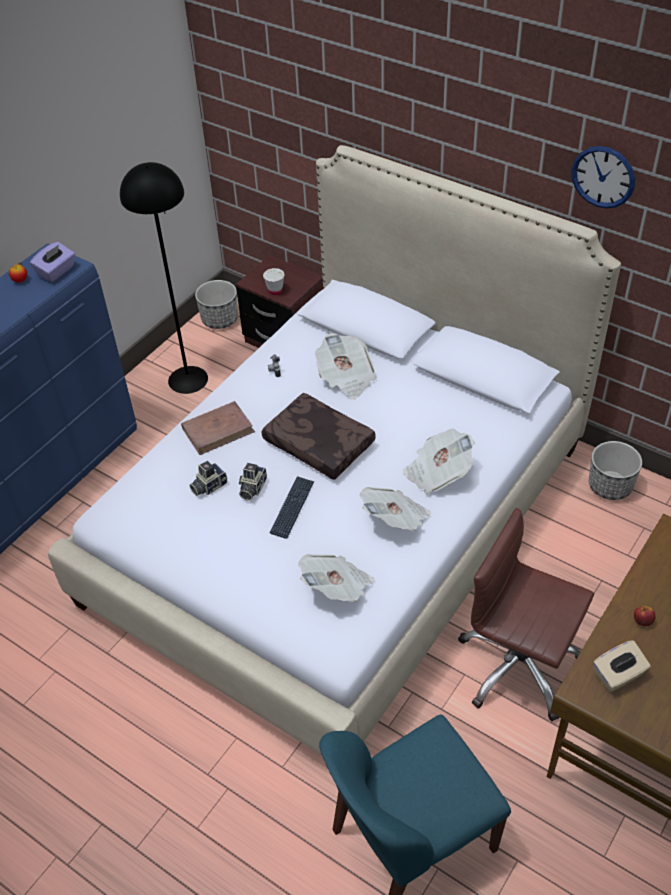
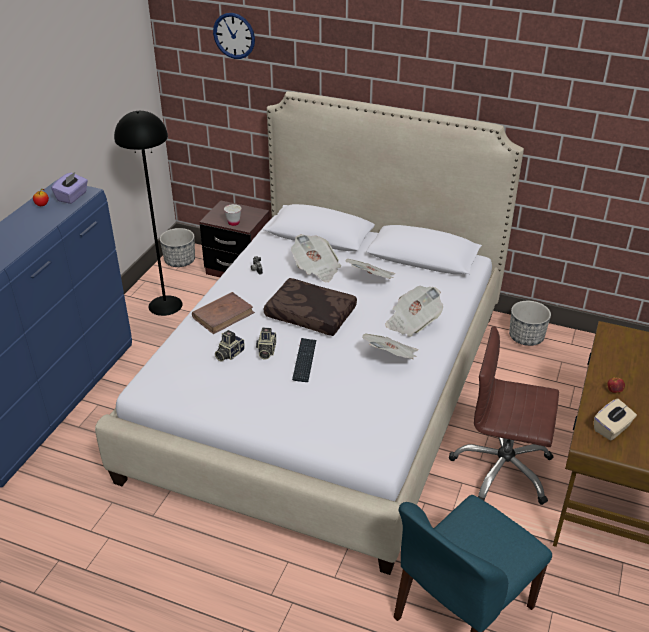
camera: 15 degrees left, 10 degrees down
newspaper [298,554,375,602] -> newspaper moved to [345,259,395,279]
wall clock [572,146,635,208] -> wall clock moved to [213,13,255,59]

